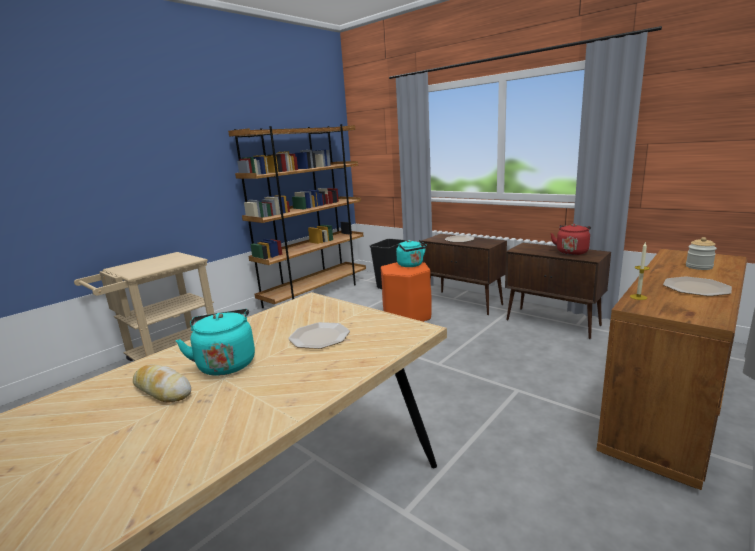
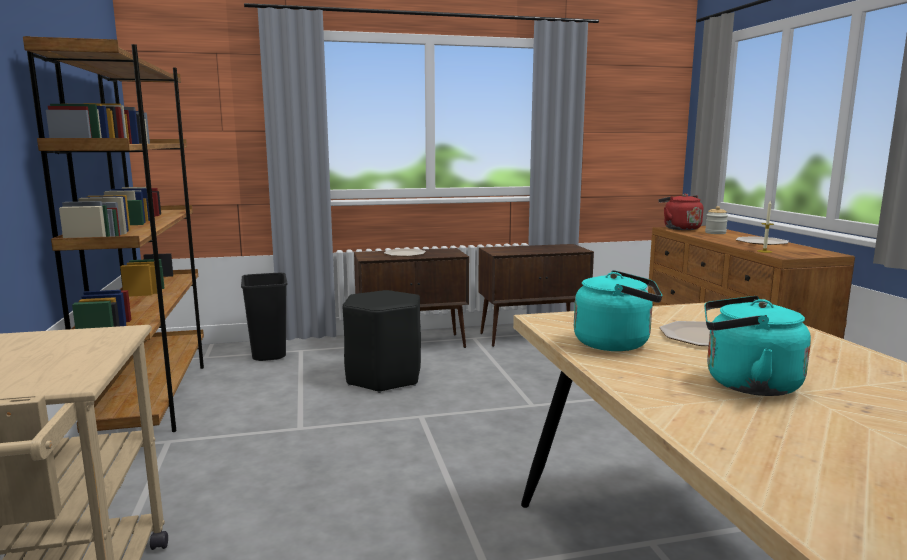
camera: 55 degrees left, 5 degrees down
bread [133,364,191,403] -> none
orange stool [381,262,432,322] -> black stool [343,290,421,393]
turquoise kettle [396,240,427,267] -> turquoise kettle moved to [574,270,662,351]
red kettle [550,224,591,255] -> red kettle moved to [658,194,703,230]

